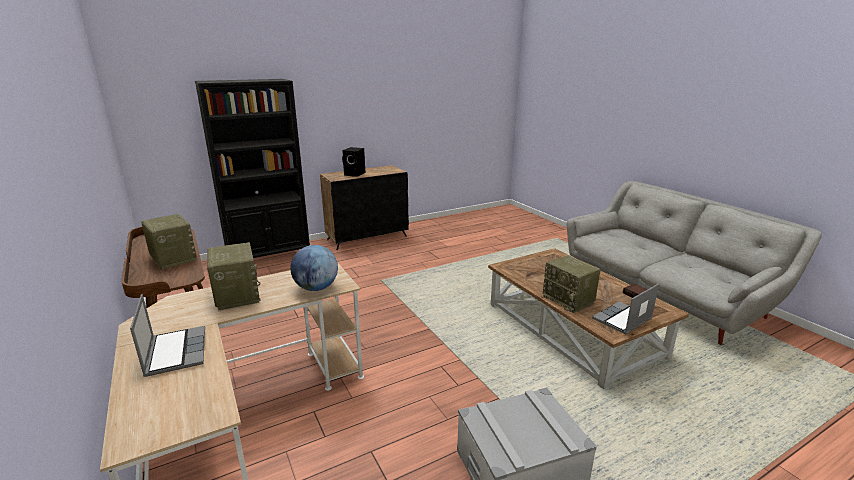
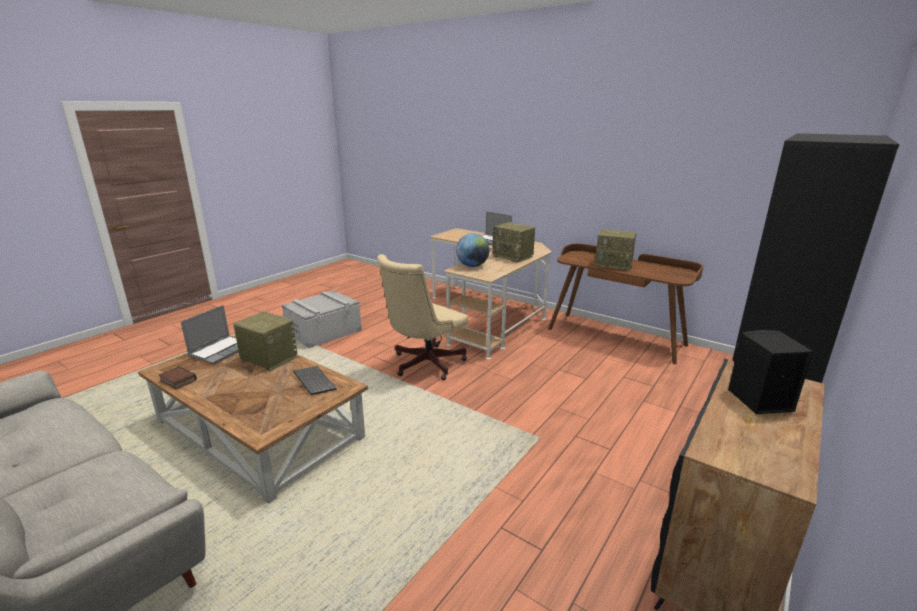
camera: 155 degrees right, 0 degrees up
none -> keyboard [293,366,336,395]
none -> beige office chair [377,254,468,380]

